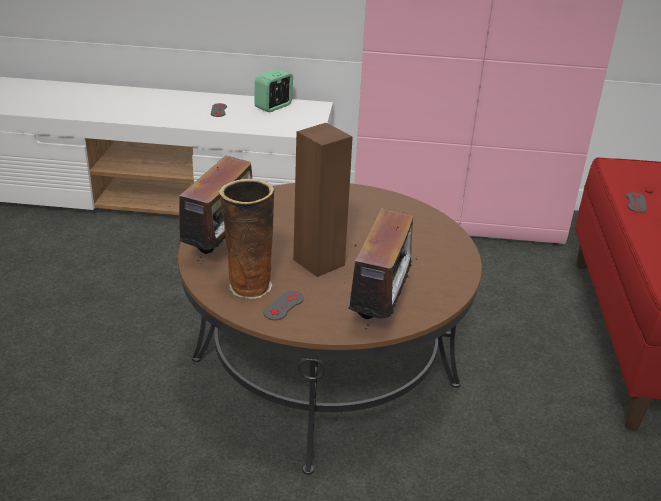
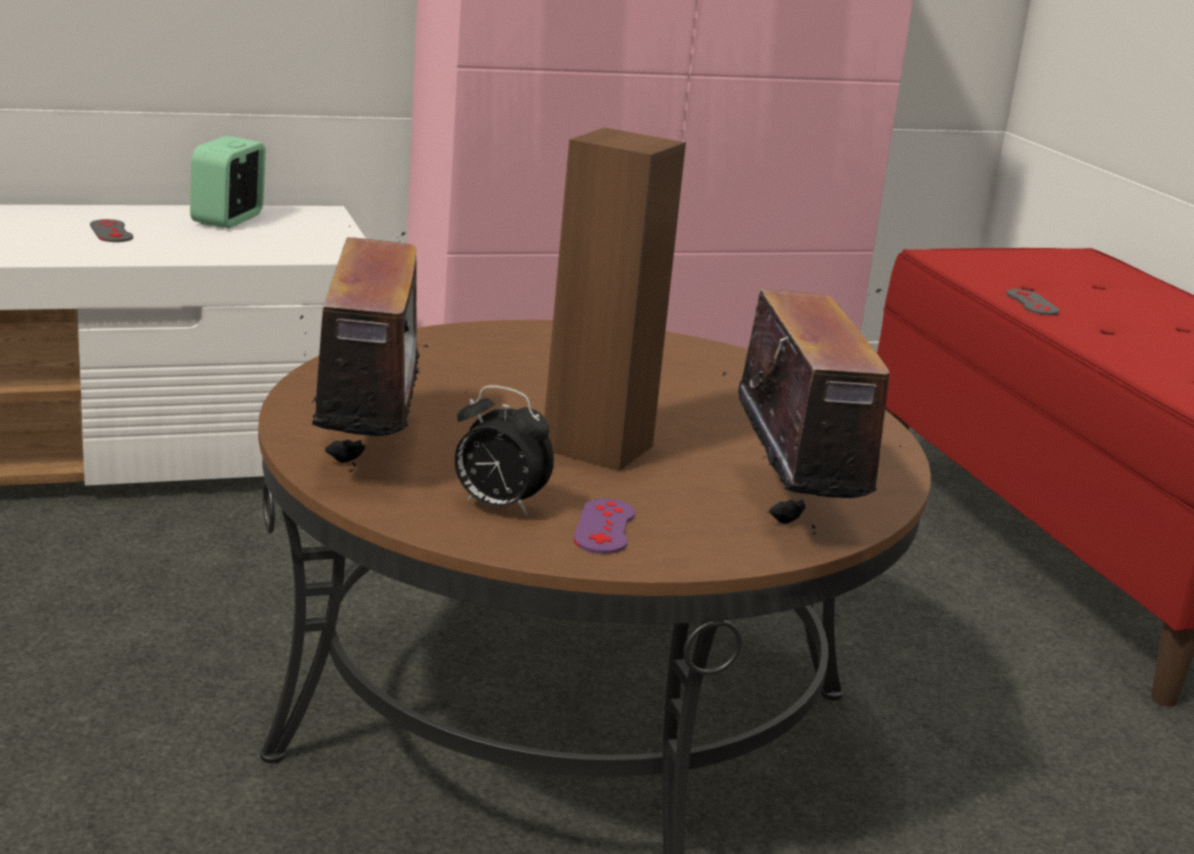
camera: 25 degrees left, 10 degrees down
vase [218,179,275,299] -> alarm clock [455,385,554,516]
grey game controller [263,291,304,320] -> purple game controller [574,498,635,554]

